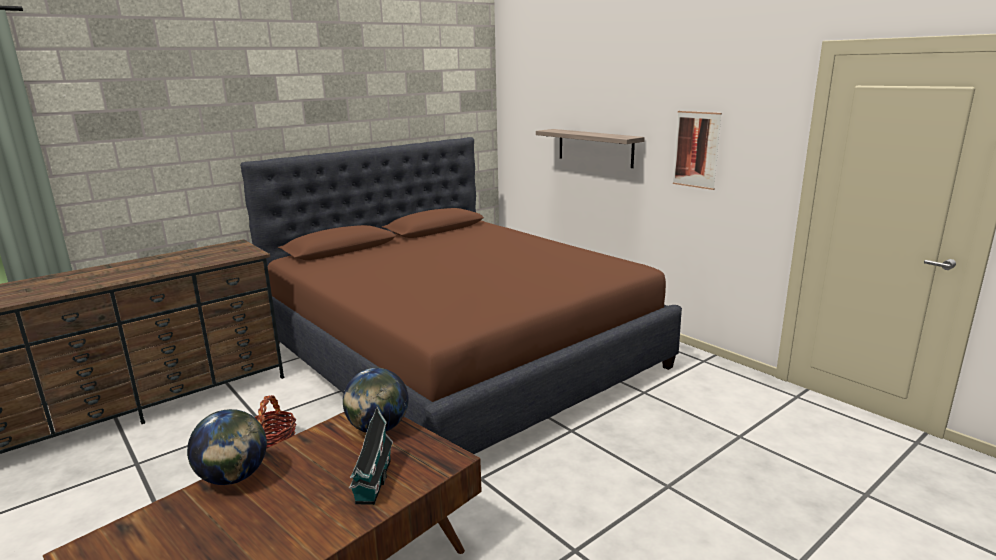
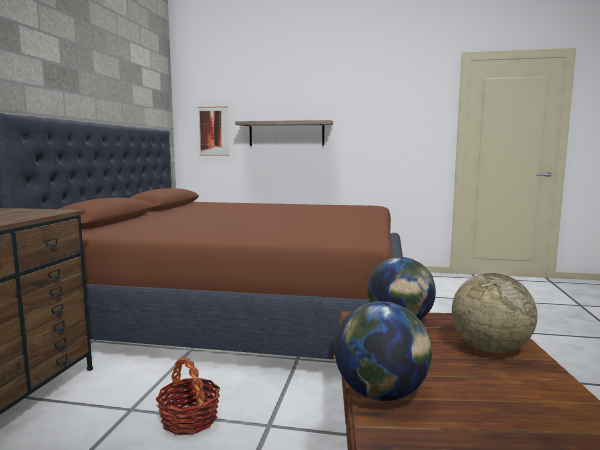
camera: 40 degrees left, 10 degrees down
toy house [349,406,393,505] -> globe [452,273,537,353]
picture [673,111,722,190] -> picture moved to [198,106,229,156]

